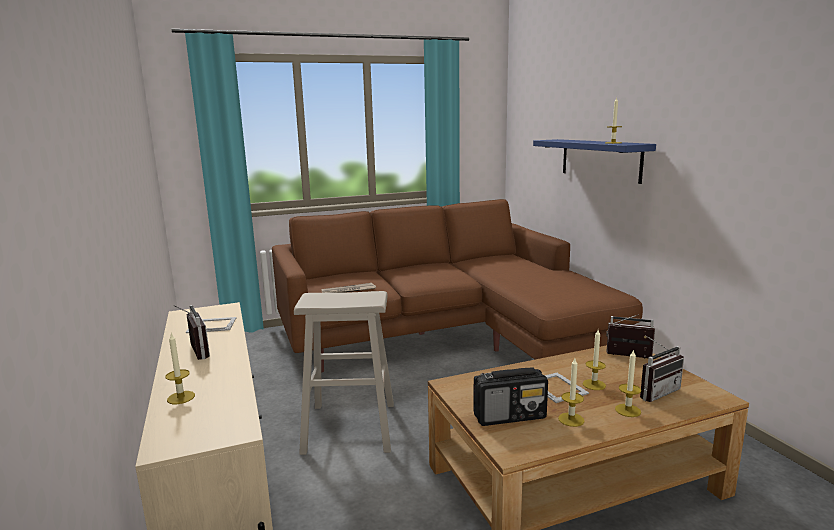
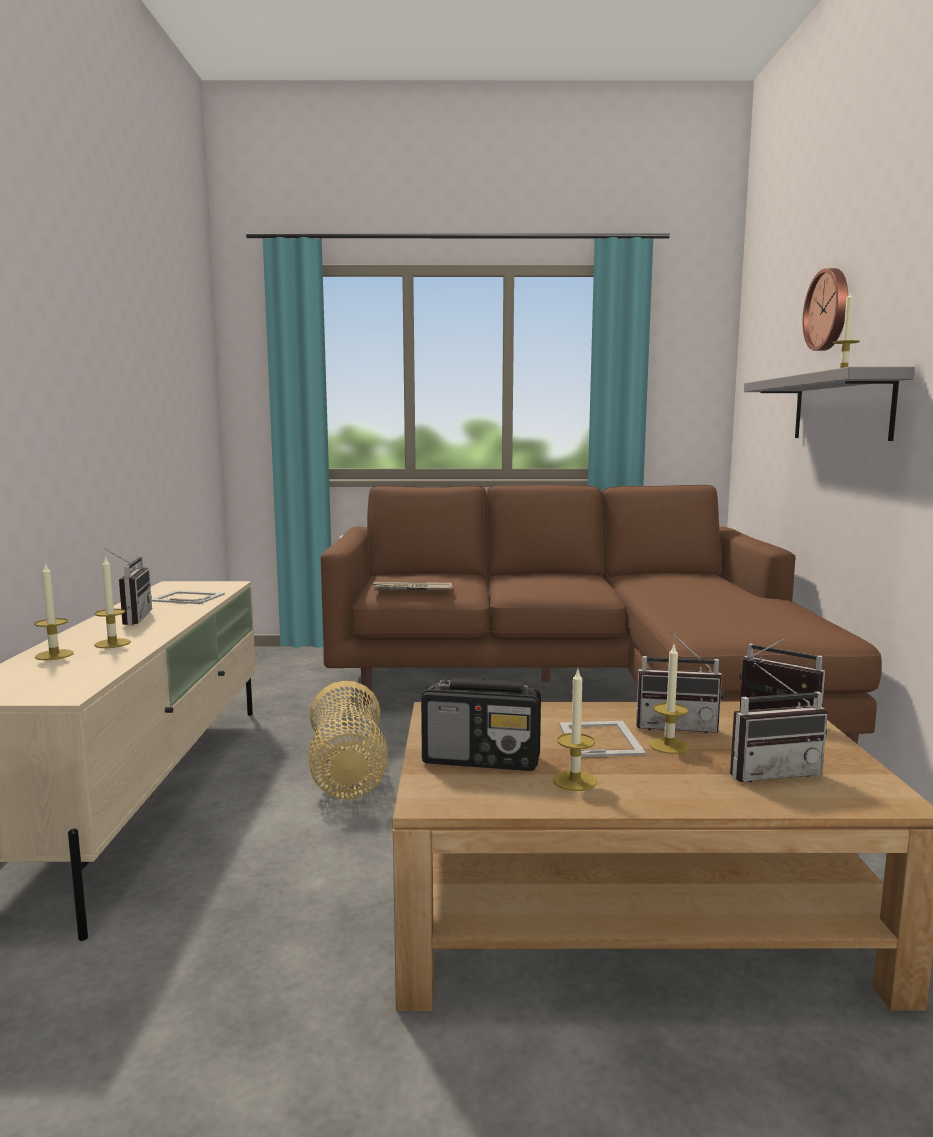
camera: 20 degrees right, 5 degrees down
beige stool [294,291,394,455] -> basket [308,681,388,799]
blue shelf [533,139,656,184] -> grey shelf [744,367,915,441]
candle [615,349,641,417] -> candle moved to [94,556,131,648]
none -> radio [636,631,724,733]
none -> wall clock [803,268,848,351]

